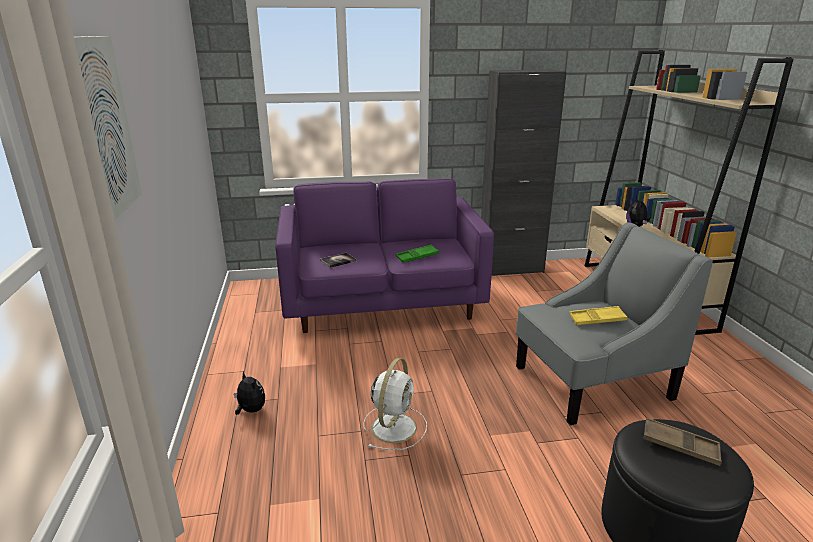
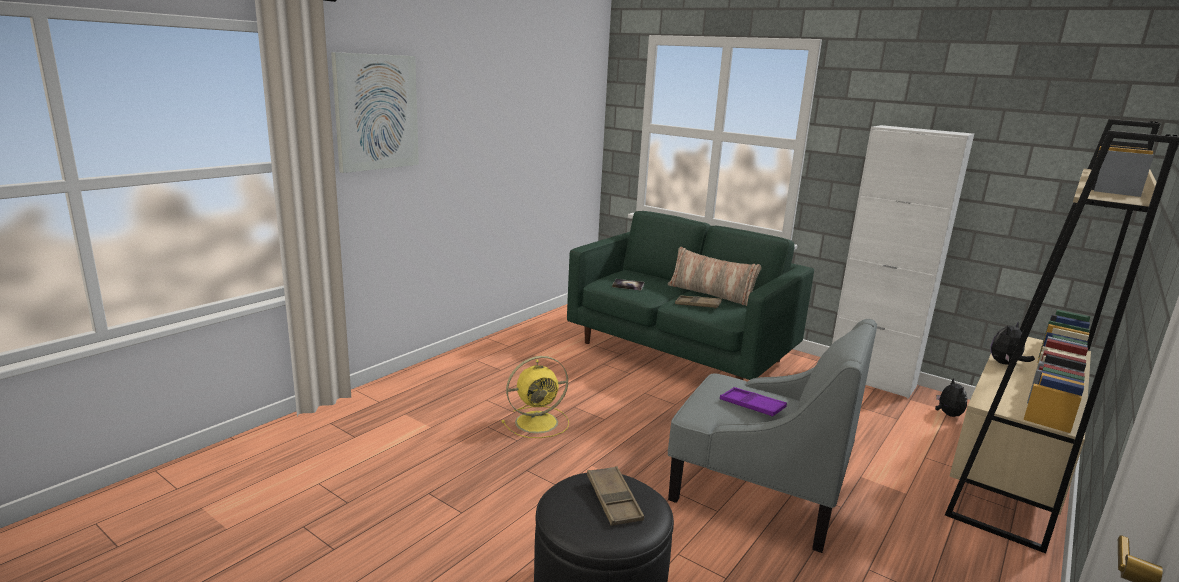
camera: 45 degrees right, 5 degrees down
plush toy [234,371,265,415] -> plush toy moved to [935,378,967,417]
purple sofa [275,178,494,333] -> green sofa [567,211,814,380]
white fan [363,358,427,450] -> yellow fan [501,356,569,438]
green tray [396,245,439,263] -> brown tray [675,295,722,309]
black cabinet [481,70,567,276] -> white cabinet [832,125,974,399]
yellow tray [569,306,627,325] -> purple tray [720,387,787,417]
none -> pillow [668,247,762,306]

